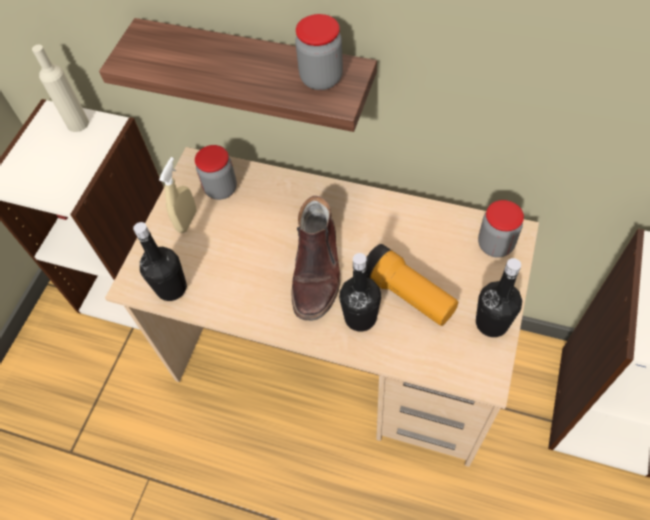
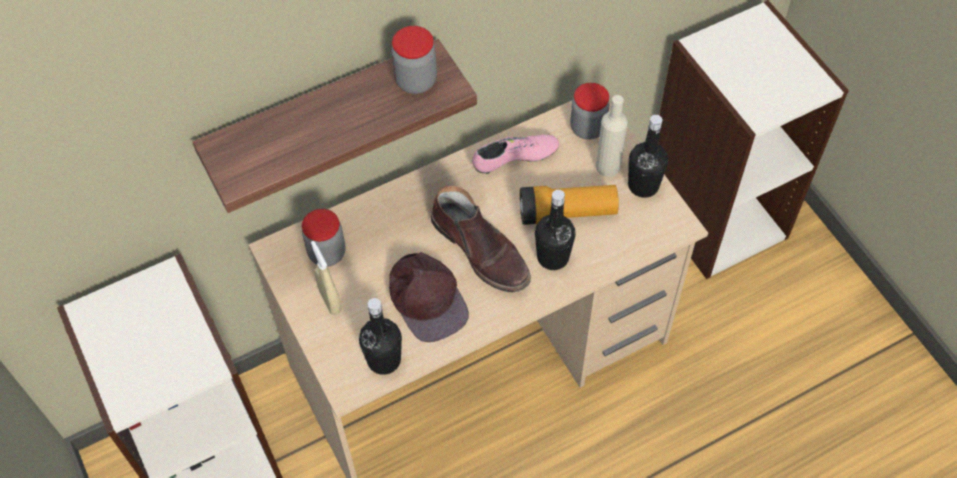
camera: 50 degrees left, 0 degrees up
beige bottle [32,45,89,132] -> beige bottle moved to [596,95,628,177]
none -> brown cap [389,252,469,342]
none -> pink shoe [472,135,559,174]

